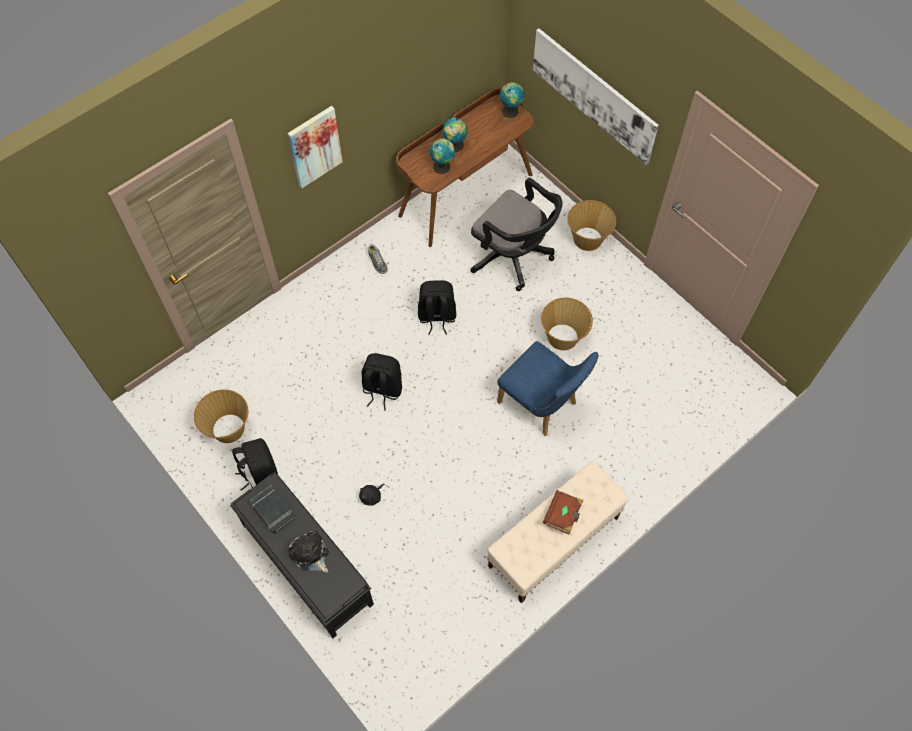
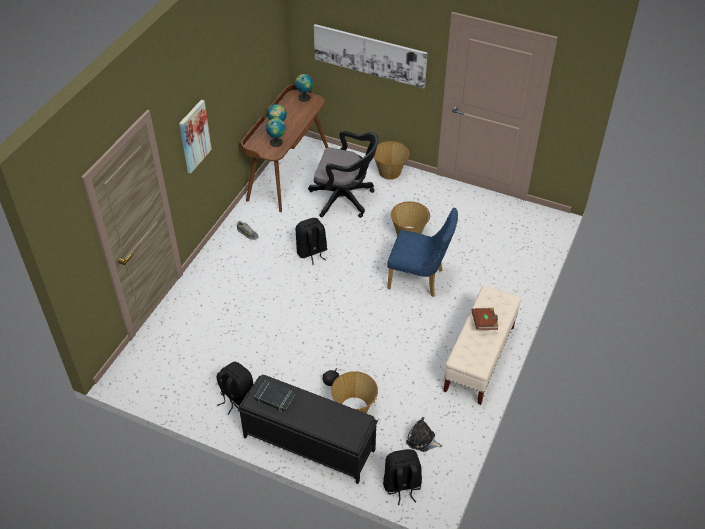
camera: 25 degrees left, 15 degrees down
basket [194,389,248,443] -> basket moved to [331,371,378,414]
plush toy [288,530,329,573] -> plush toy moved to [406,417,442,452]
black backpack [362,353,402,410] -> black backpack moved to [383,449,422,505]

